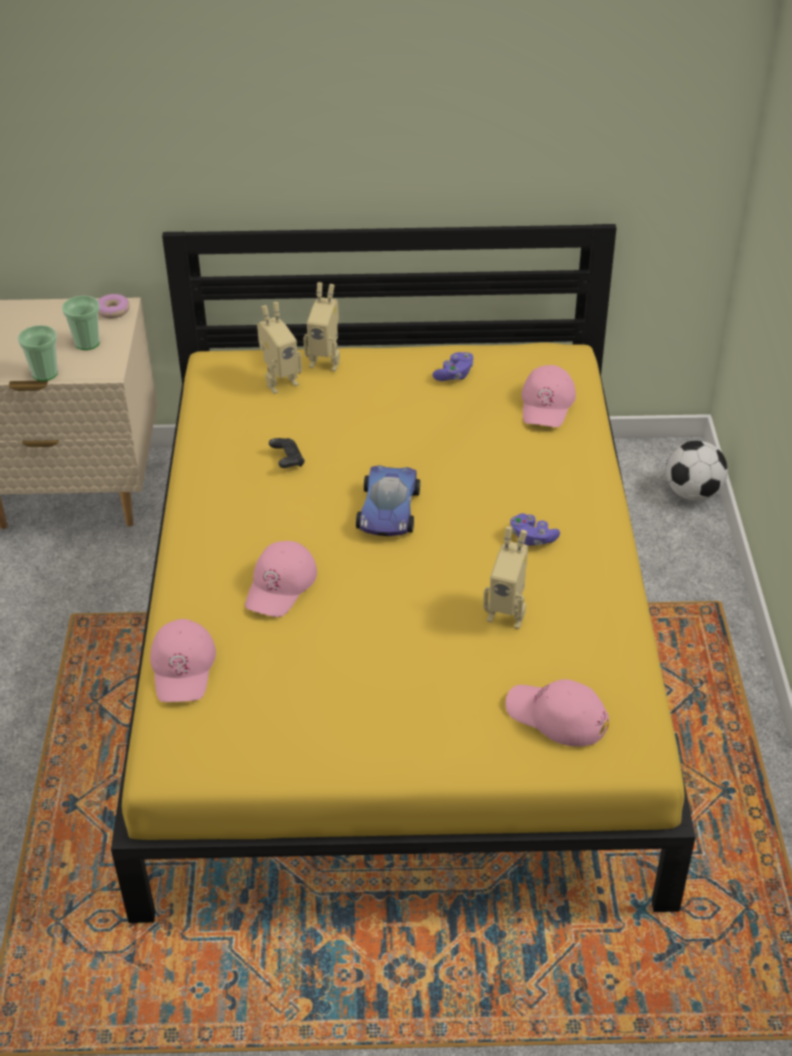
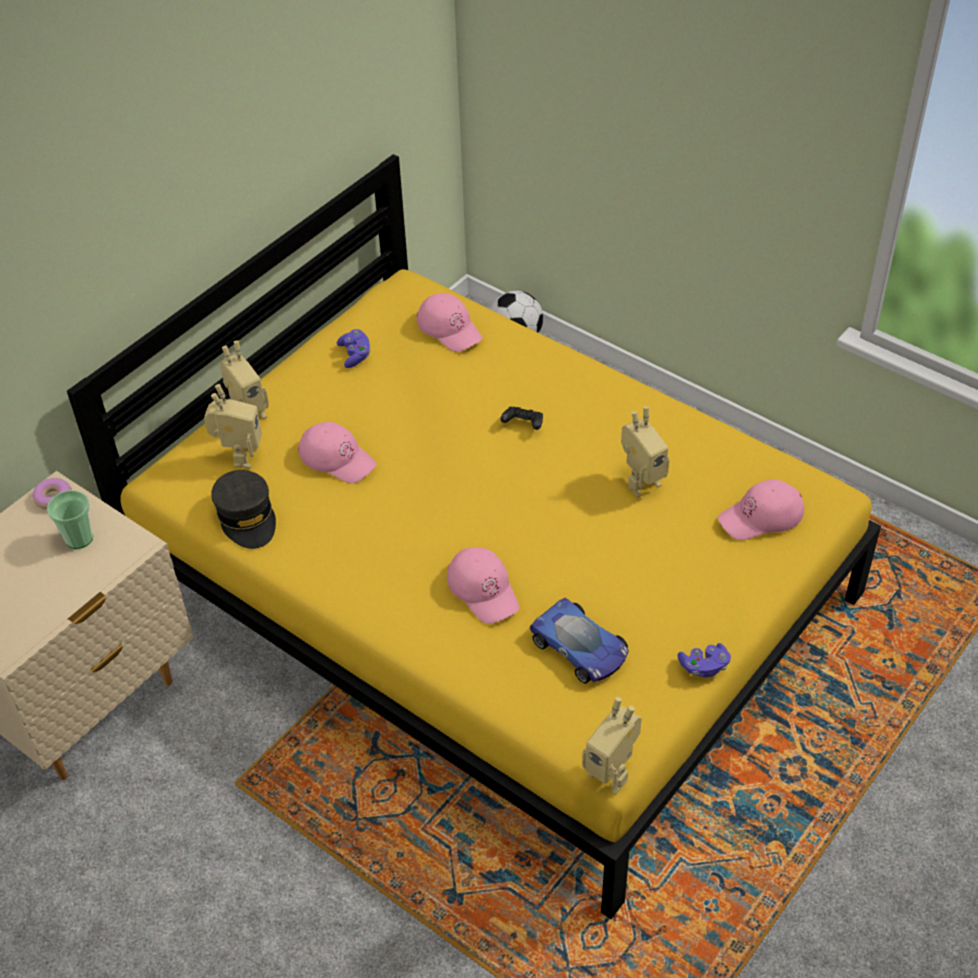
camera: 50 degrees left, 5 degrees up
cup [18,325,58,381] -> none
pink cap [150,619,216,702] -> pink cap moved to [298,422,376,483]
black game controller [269,438,305,468] -> black game controller moved to [500,406,543,430]
toy car [356,465,420,536] -> toy car moved to [529,597,629,684]
purple game controller [510,513,560,546] -> purple game controller moved to [678,643,731,677]
none -> grey cap [211,470,276,549]
none -> toy robot [582,697,642,795]

